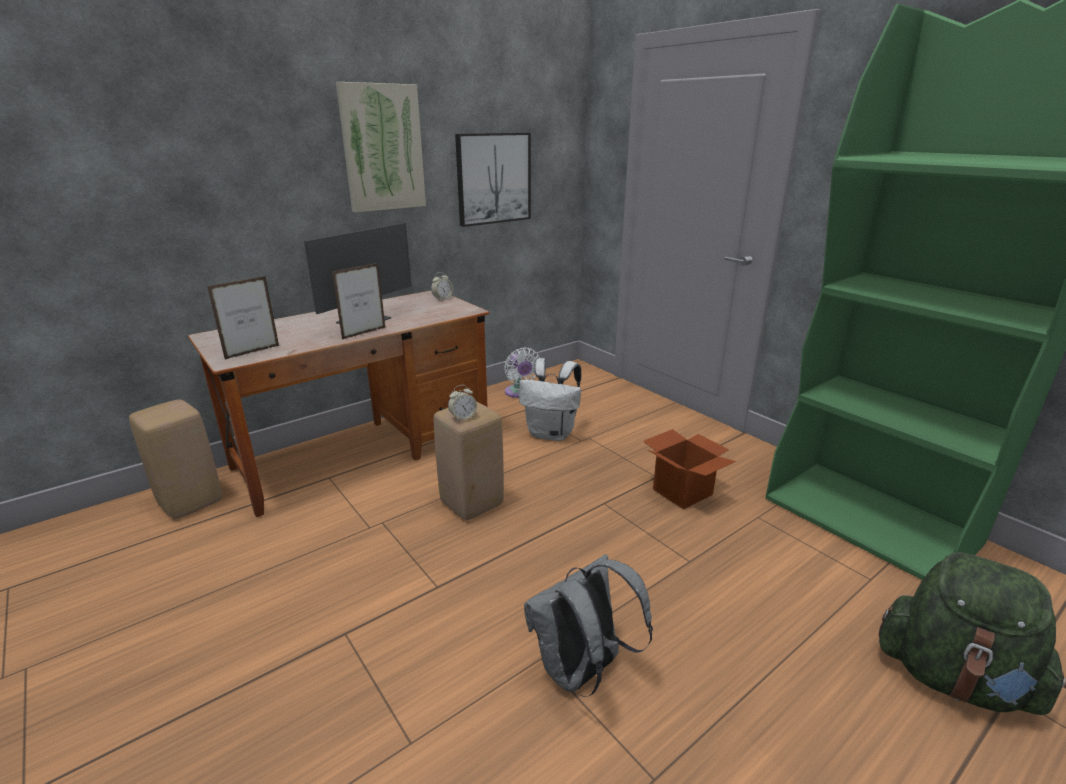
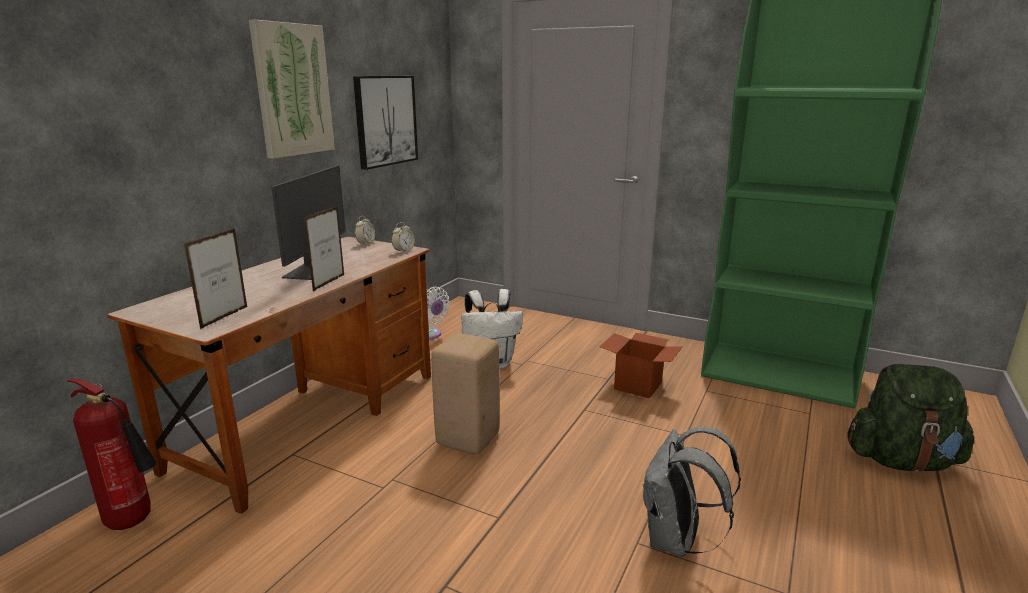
camera: 25 degrees left, 5 degrees down
beige stool [129,399,222,519] -> fire extinguisher [67,379,156,530]
alarm clock [448,385,477,421] -> alarm clock moved to [391,222,415,253]

